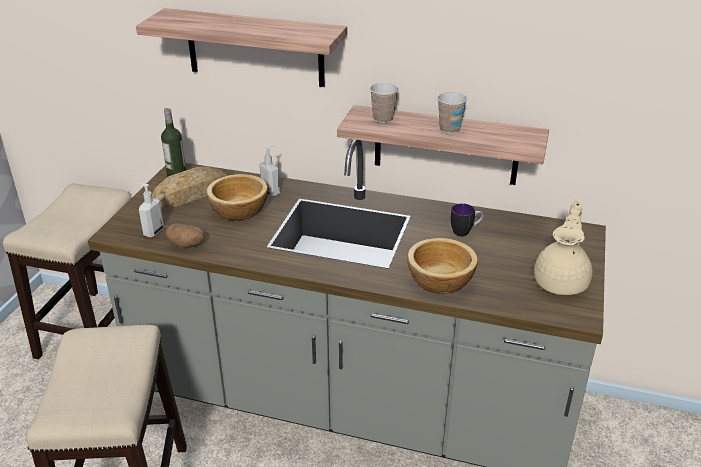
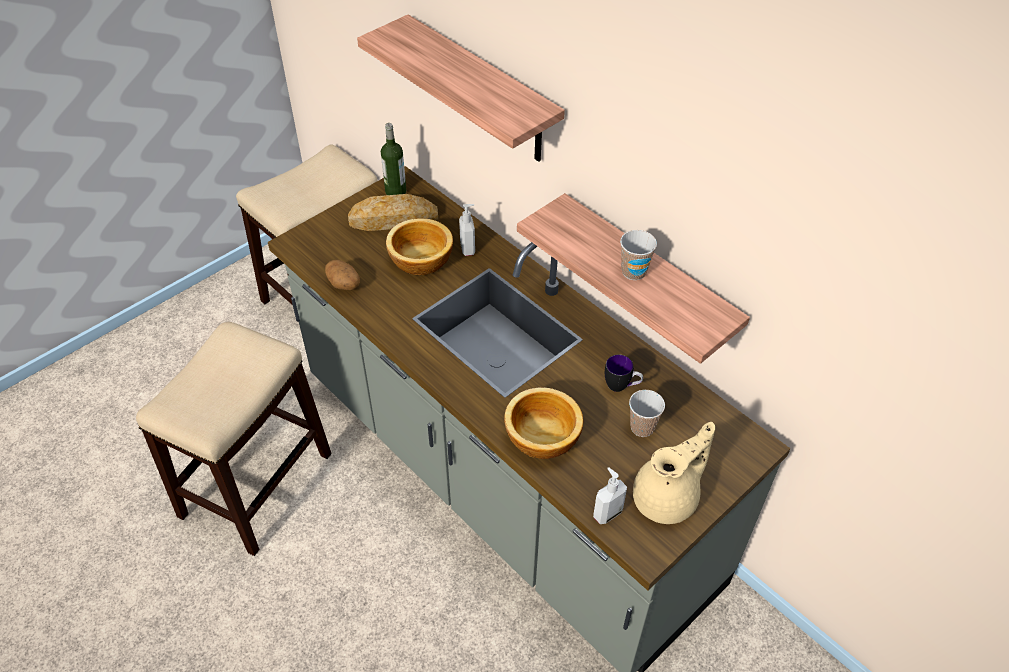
camera: 30 degrees right, 15 degrees up
soap dispenser [139,183,164,238] -> soap dispenser moved to [593,467,627,524]
cup [370,83,399,123] -> cup moved to [629,390,665,437]

